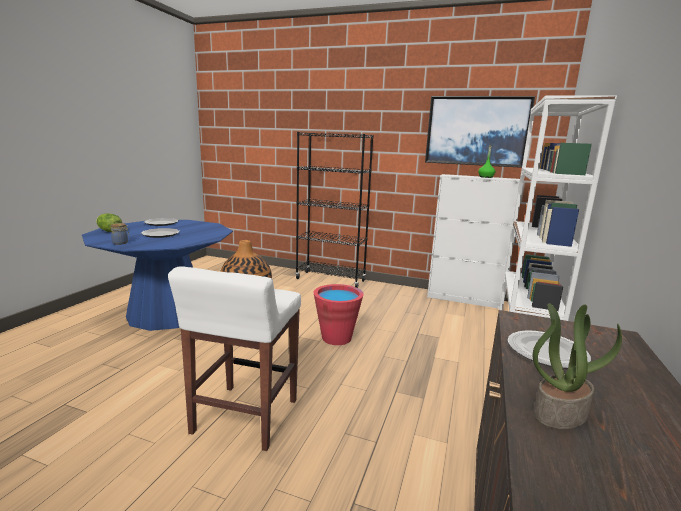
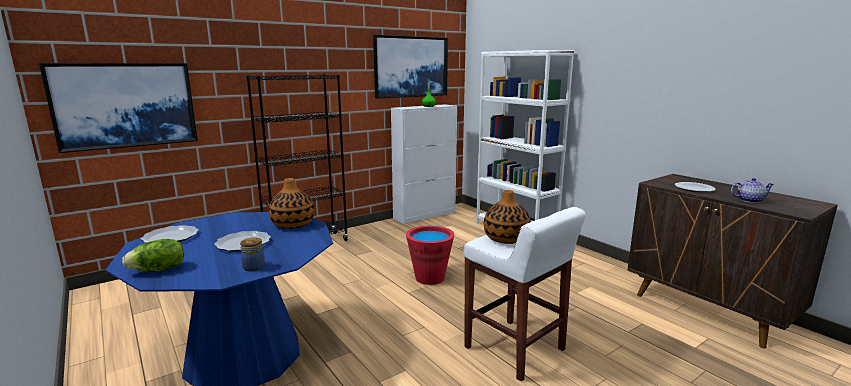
camera: 55 degrees left, 0 degrees up
potted plant [533,303,622,429] -> teapot [731,178,774,203]
none -> picture [39,63,198,153]
none -> vase [269,178,315,229]

